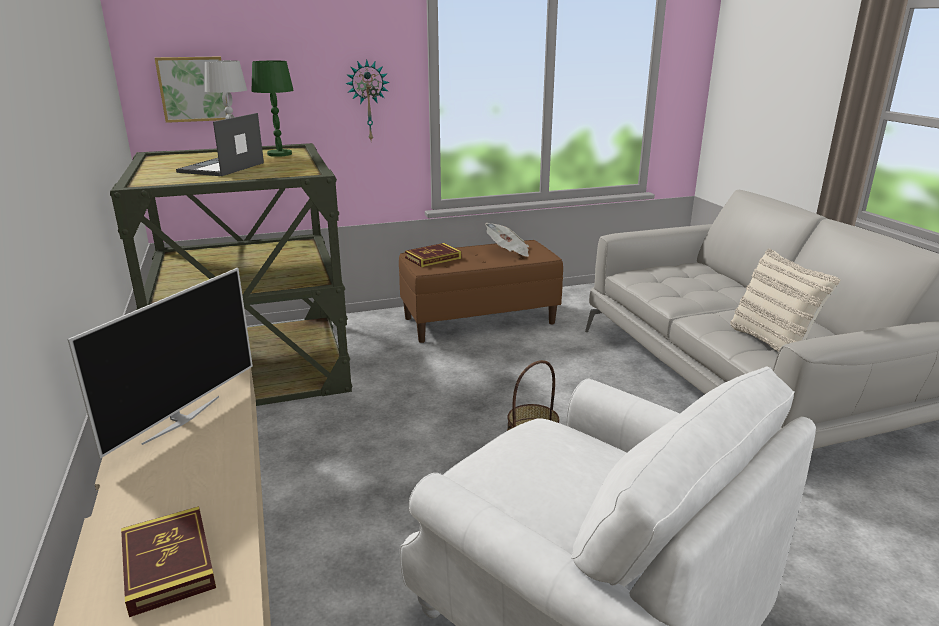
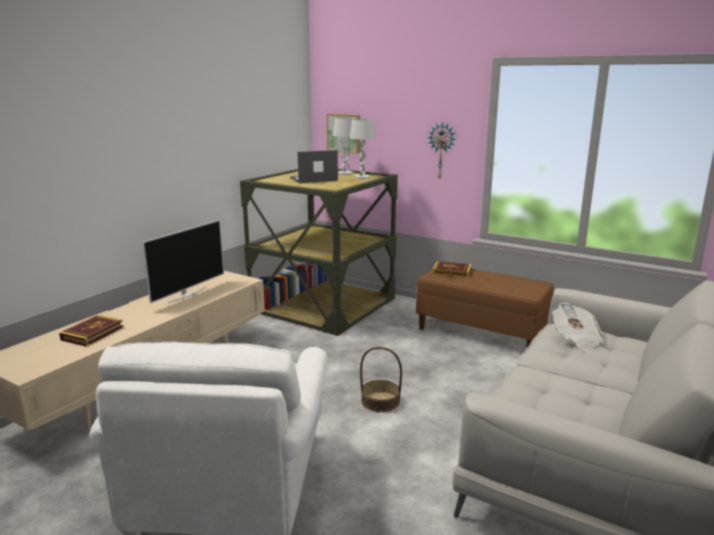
camera: 50 degrees right, 5 degrees down
television [68,268,253,459] -> television turned 45 degrees counterclockwise [142,220,224,303]
green table lamp [252,61,294,157] -> white table lamp [350,119,375,179]
newspaper [485,223,529,257] -> newspaper moved to [552,303,604,351]
beige pillow [730,249,841,352] -> none

